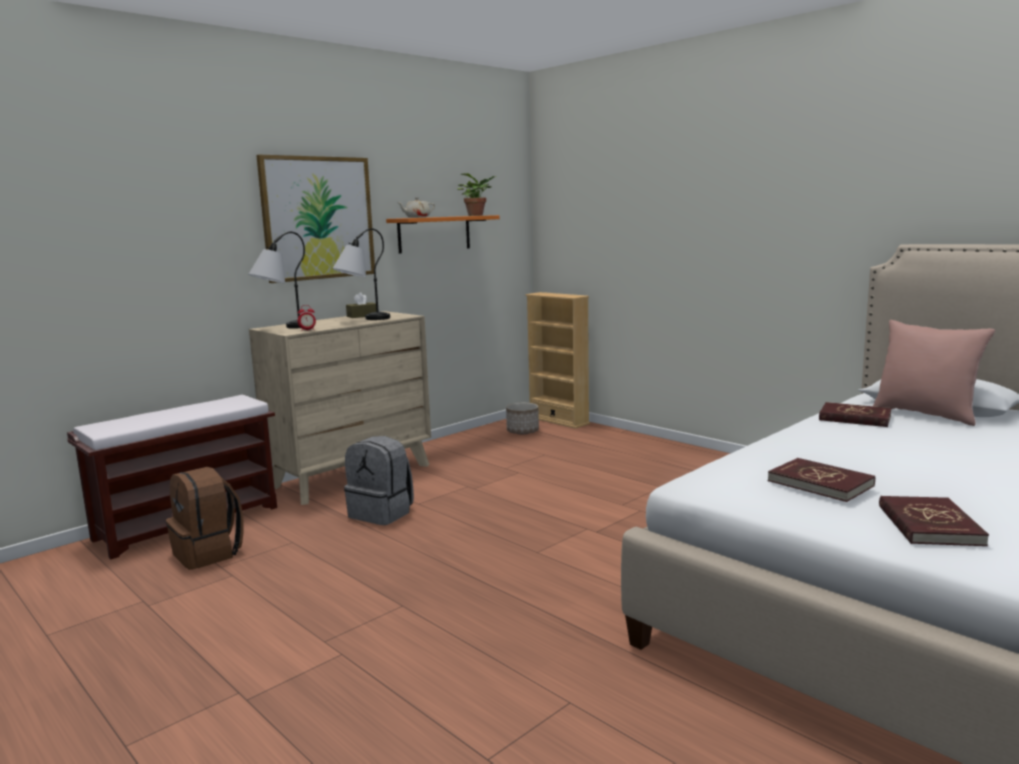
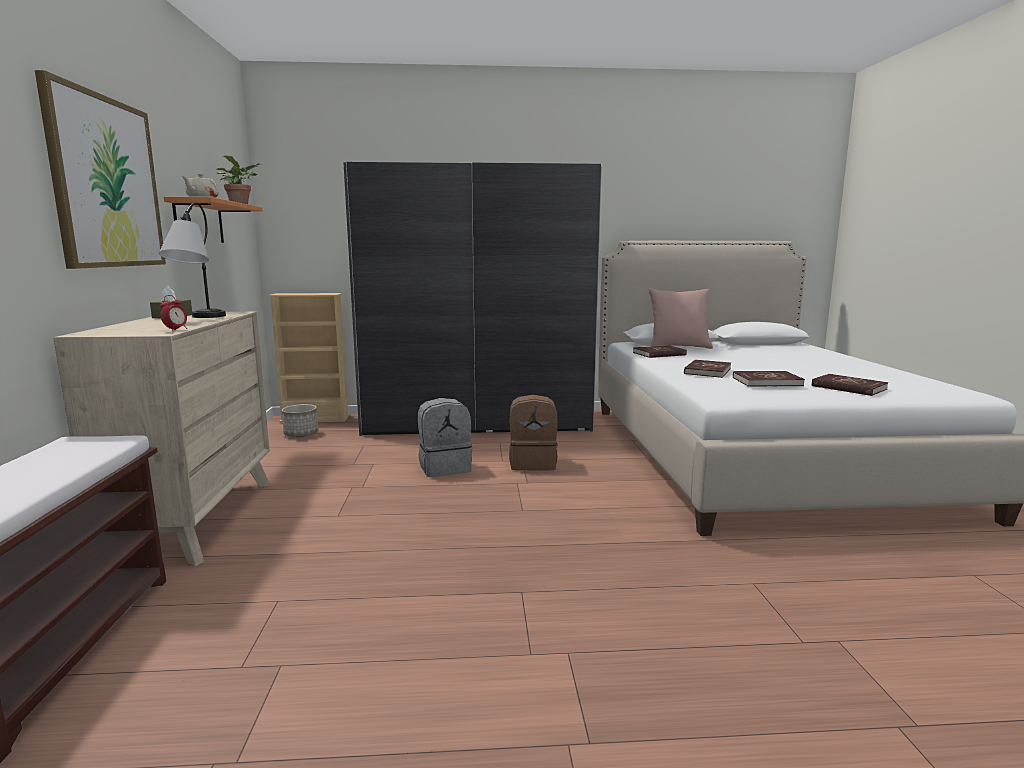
camera: 50 degrees left, 0 degrees up
brown backpack [166,467,244,570] -> brown backpack moved to [509,395,558,470]
table lamp [248,232,305,329] -> none
grey backpack [344,436,414,525] -> grey backpack moved to [418,398,472,477]
none -> grey wardrobe [343,162,602,436]
none -> red book [684,359,731,378]

